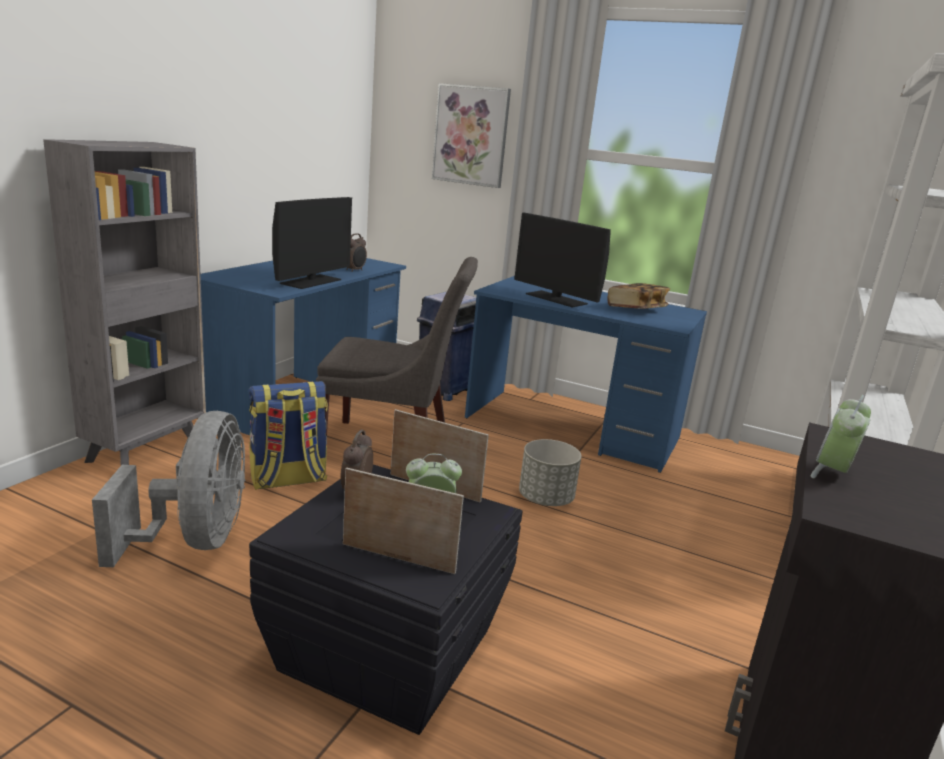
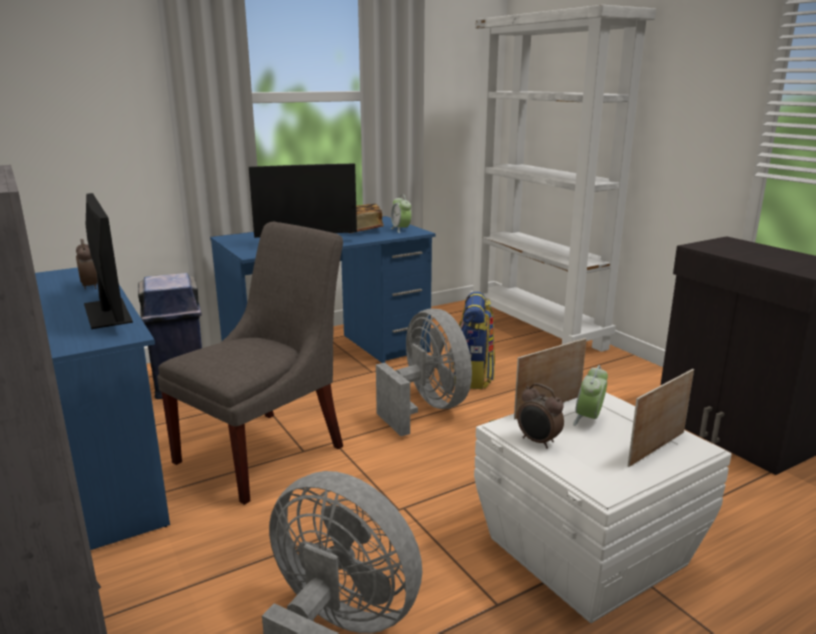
camera: 55 degrees left, 0 degrees up
backpack [249,381,328,490] -> backpack moved to [452,292,495,389]
black storage box [249,464,523,735] -> white storage box [474,392,732,623]
picture [432,83,511,188] -> none
grey planter [519,439,582,506] -> grey fan [376,309,472,436]
alarm clock [810,395,871,478] -> alarm clock moved to [391,194,412,233]

